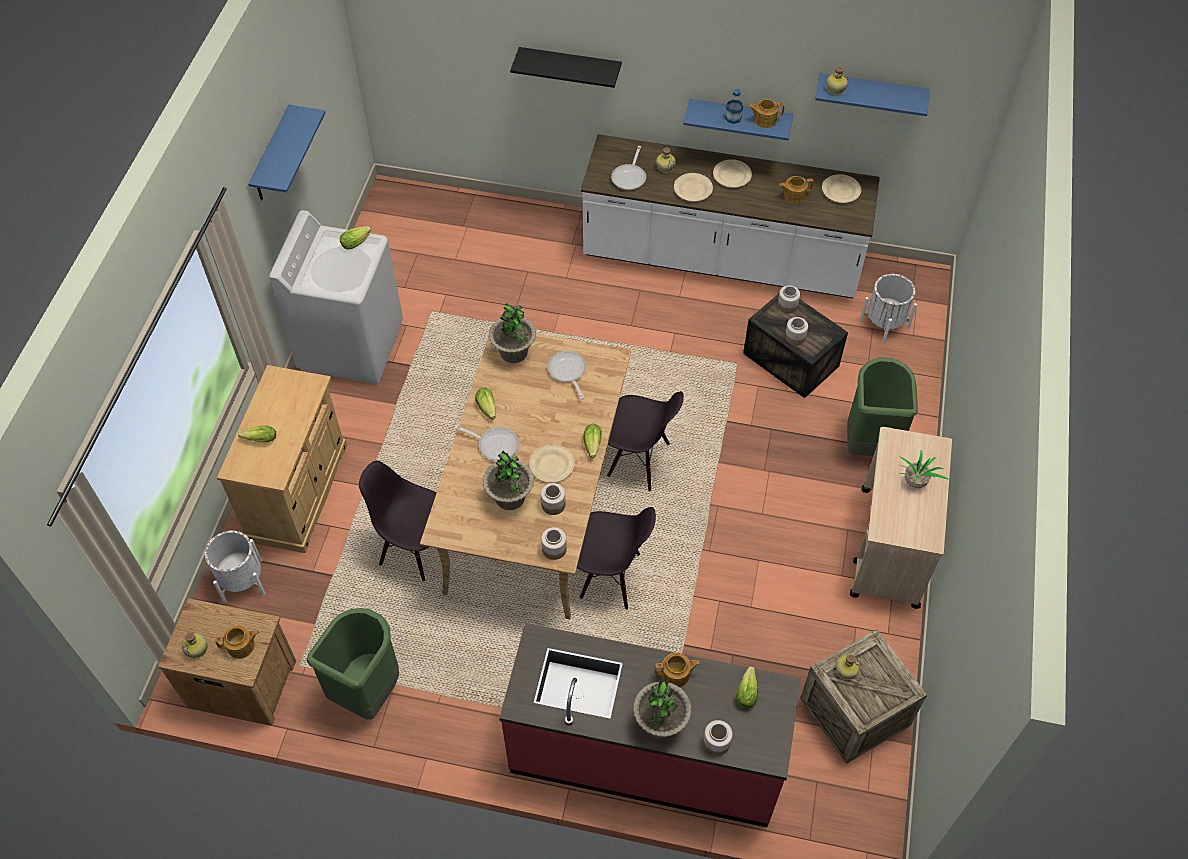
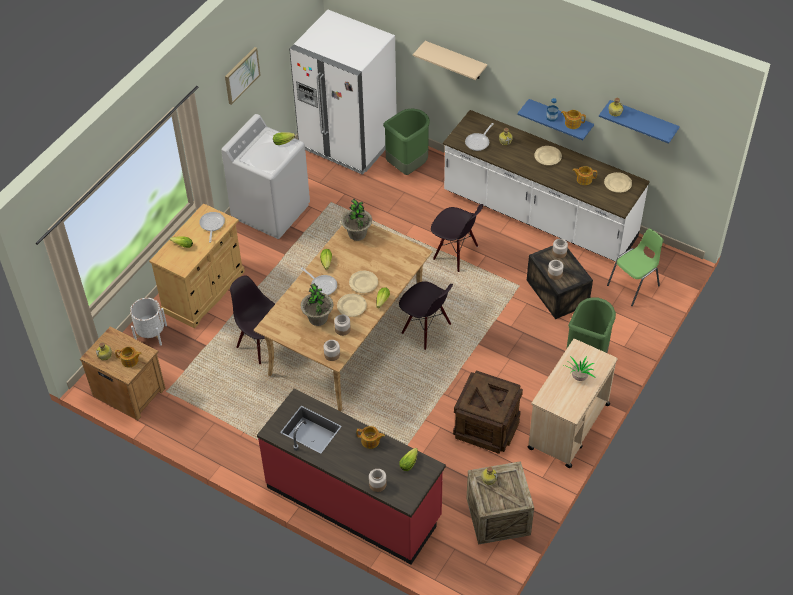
camera: 20 degrees right, 5 degrees down
blue shelf [248,105,326,200] -> picture [225,47,261,105]
green trash can [307,608,399,719] -> green trash can moved to [383,108,430,175]
black shelf [510,47,622,88] -> beige shelf [413,41,487,80]
frying pan [548,351,586,399] -> frying pan moved to [199,212,225,243]
black chair [577,507,656,610] -> black chair moved to [431,204,483,272]
potted plant [633,681,691,739] -> none
beige plate [674,173,713,202] -> beige plate moved to [349,271,378,293]
white planter [860,274,917,344] -> green chair [607,228,663,306]
none -> white fridge [289,10,397,175]
none -> crate [453,370,523,454]

